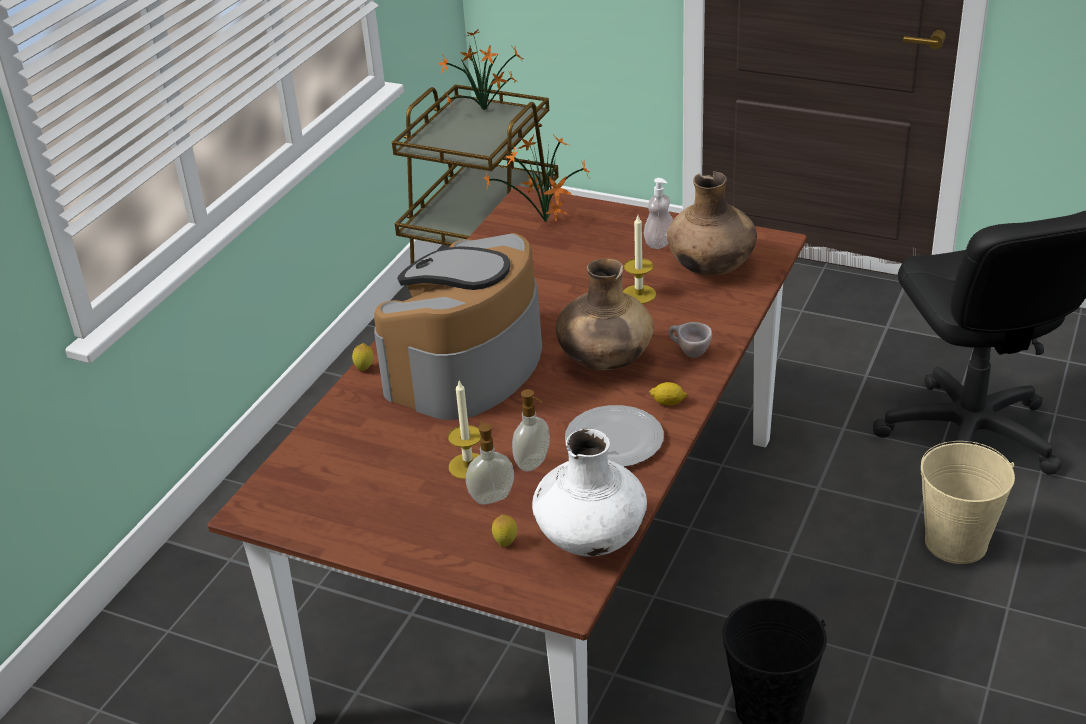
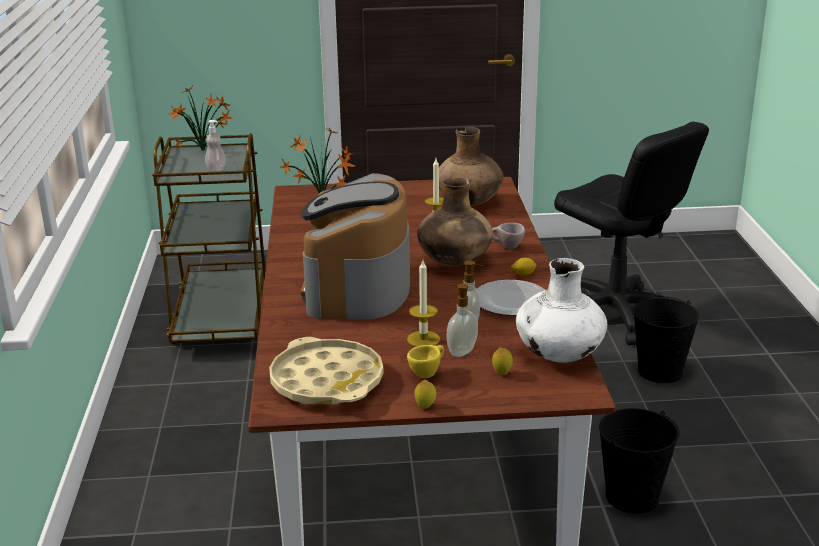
camera: 30 degrees left, 10 degrees down
lemon [352,343,374,371] -> lemon moved to [415,380,436,409]
soap dispenser [644,178,673,249] -> soap dispenser moved to [205,120,226,172]
beige bucket [921,441,1015,564] -> black bucket [633,296,699,383]
none -> beige tray [269,337,384,405]
none -> yellow cup [407,345,444,379]

